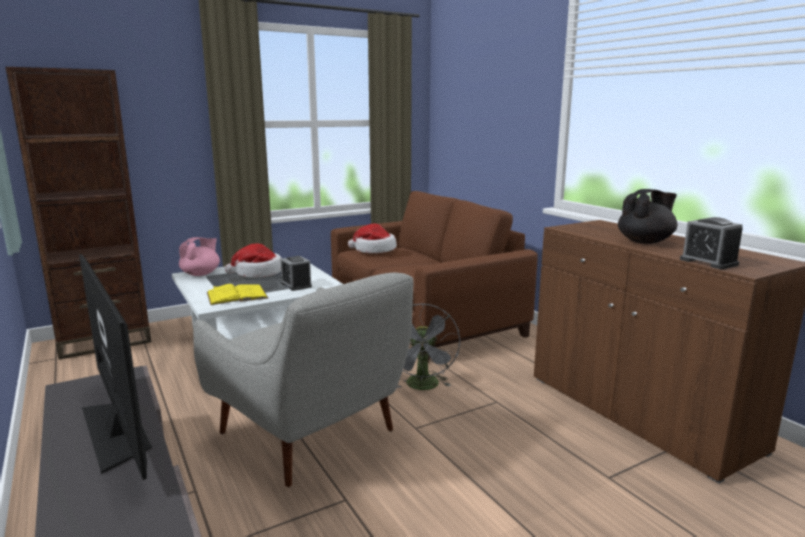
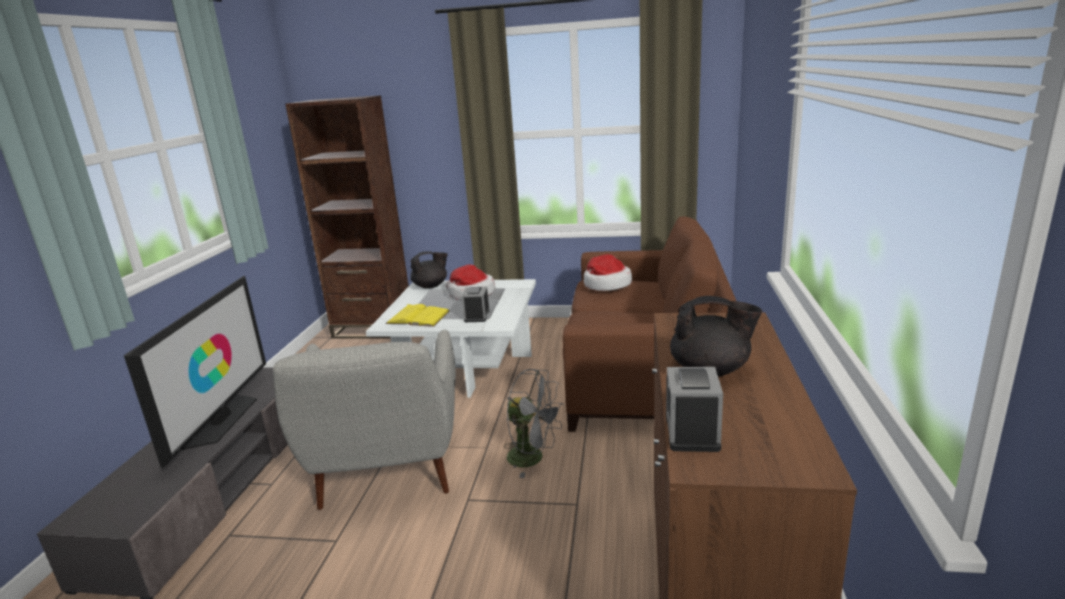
camera: 40 degrees right, 5 degrees up
pink teapot [179,237,220,276] -> black teapot [410,251,448,288]
grey fan [397,303,460,390] -> grey fan turned 105 degrees counterclockwise [504,369,564,478]

